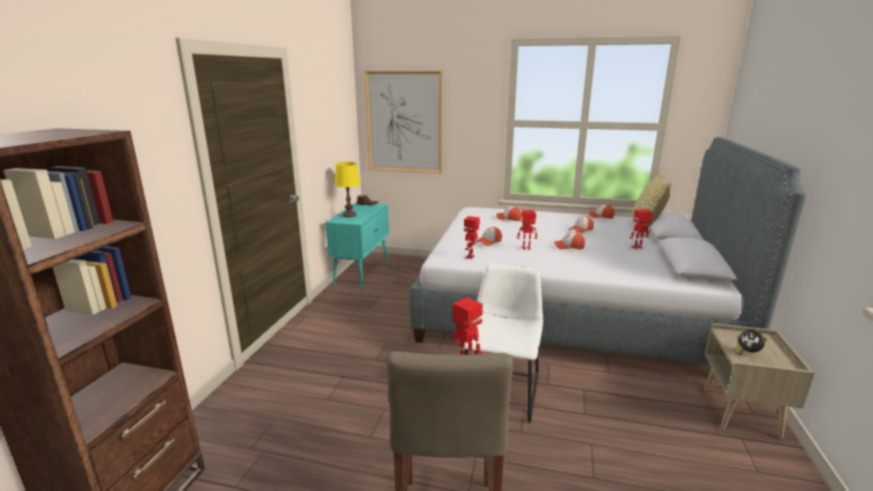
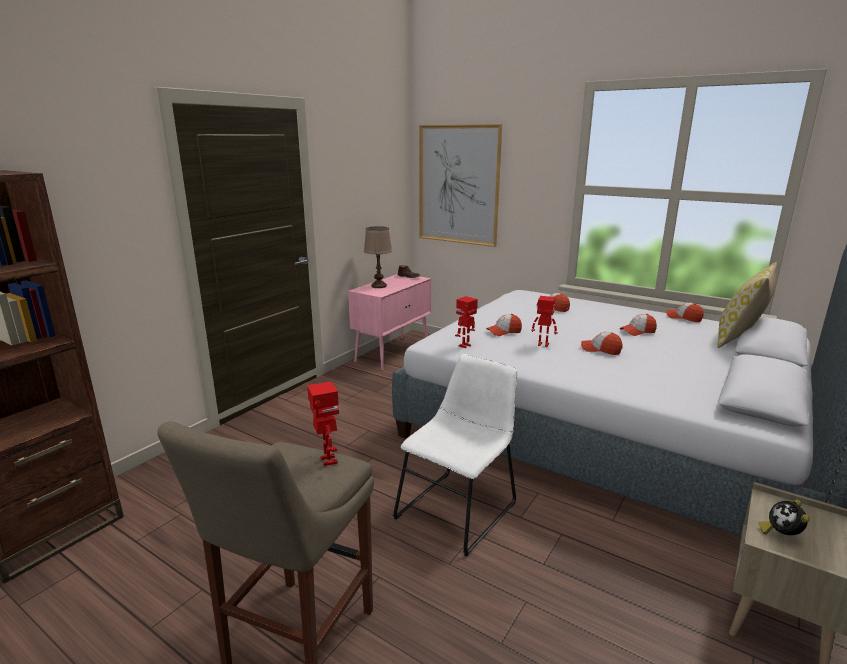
camera: 20 degrees right, 0 degrees up
turquoise cabinet [325,202,389,289] -> pink cabinet [348,274,431,370]
yellow table lamp [335,162,360,217] -> brown table lamp [364,226,392,288]
toy robot [629,209,653,249] -> none

